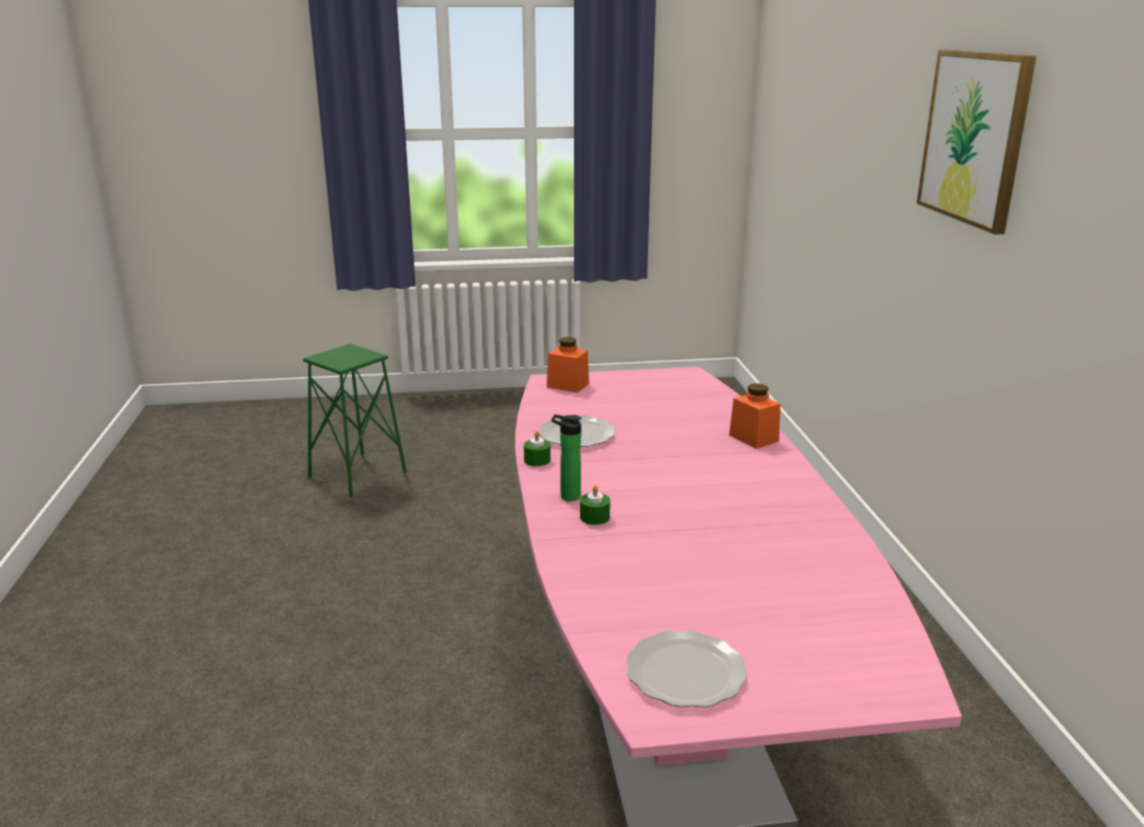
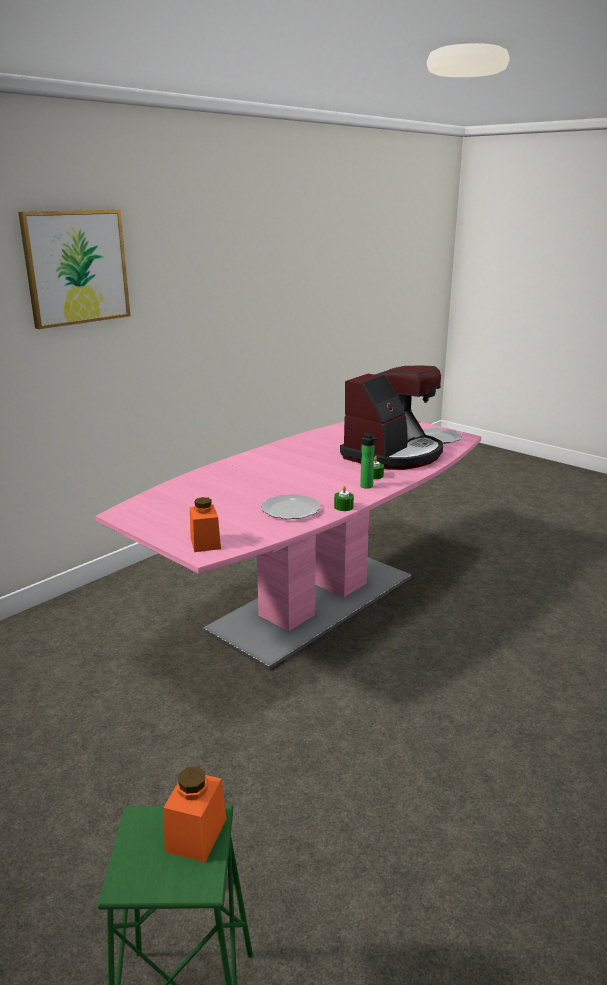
camera: 130 degrees left, 0 degrees up
orange jar [729,383,781,449] -> orange jar moved to [163,767,226,862]
none -> coffee machine [340,366,443,470]

